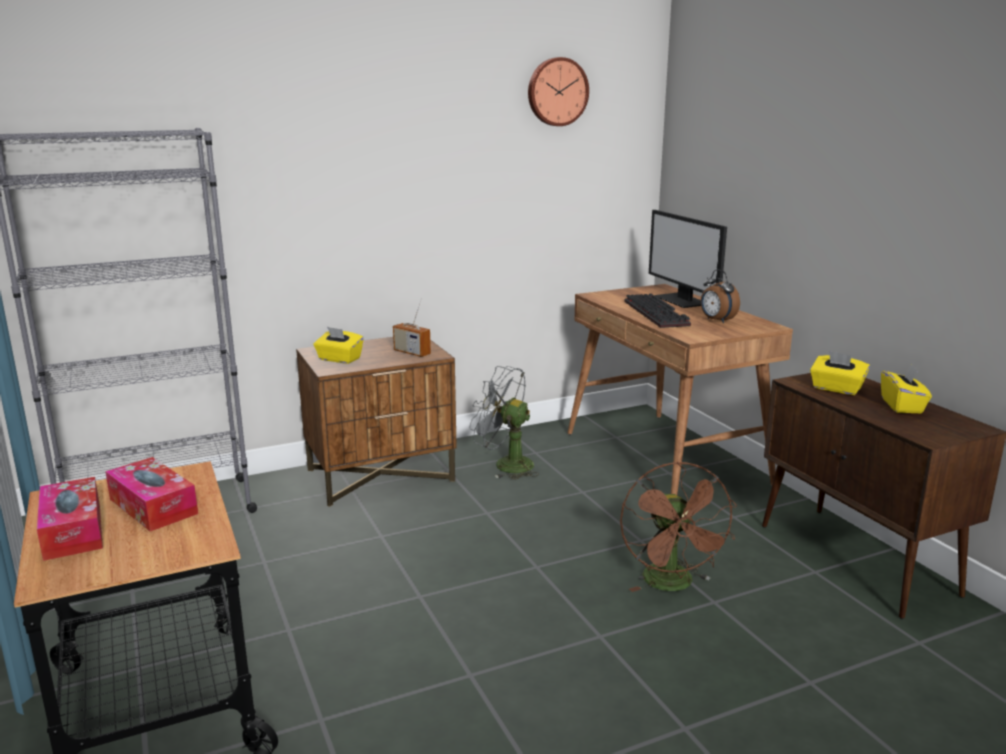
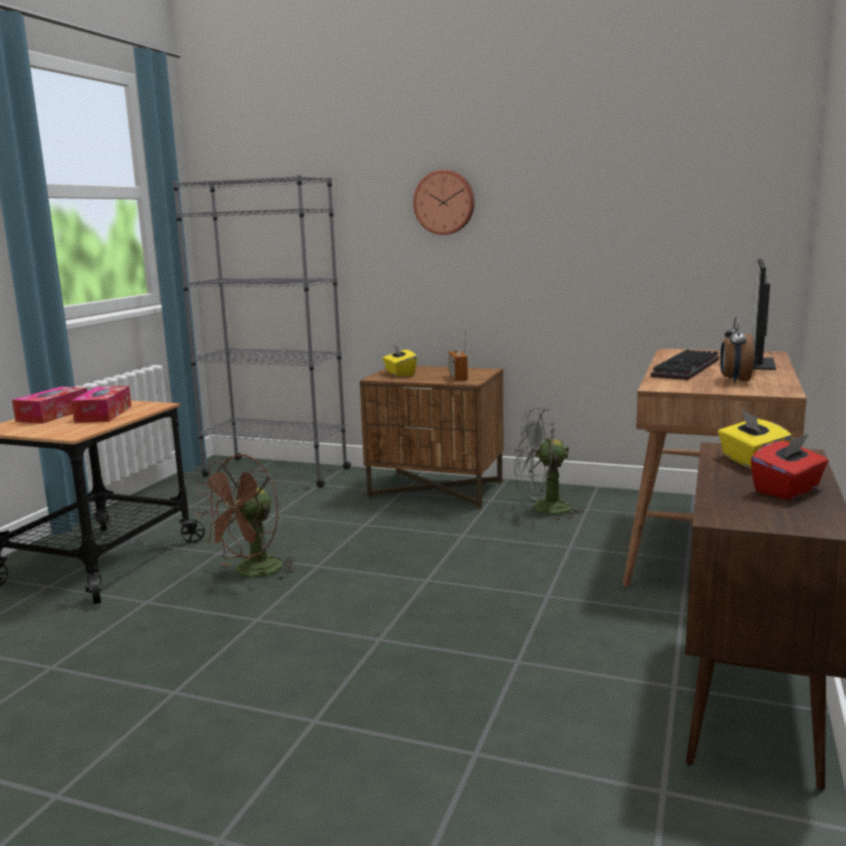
camera: 45 degrees right, 5 degrees down
grey fan [469,366,539,480] -> grey fan turned 75 degrees counterclockwise [514,408,585,521]
wall clock [528,57,589,126] -> wall clock moved to [413,170,475,235]
brown fan [620,462,737,592] -> brown fan moved to [196,454,296,579]
yellow tissue box [881,364,932,413] -> red tissue box [751,434,829,500]

